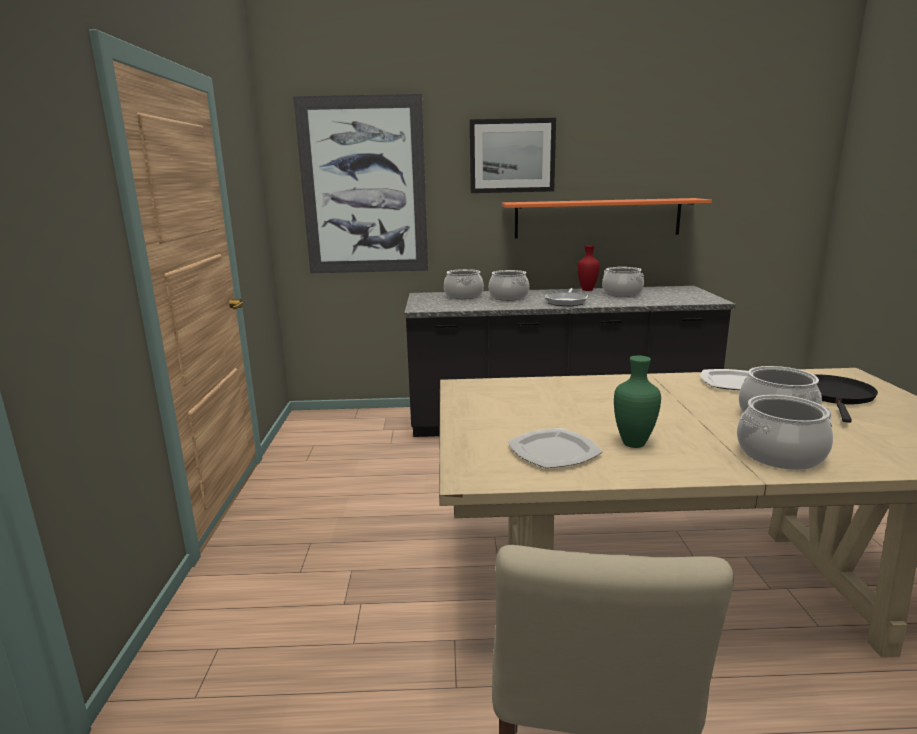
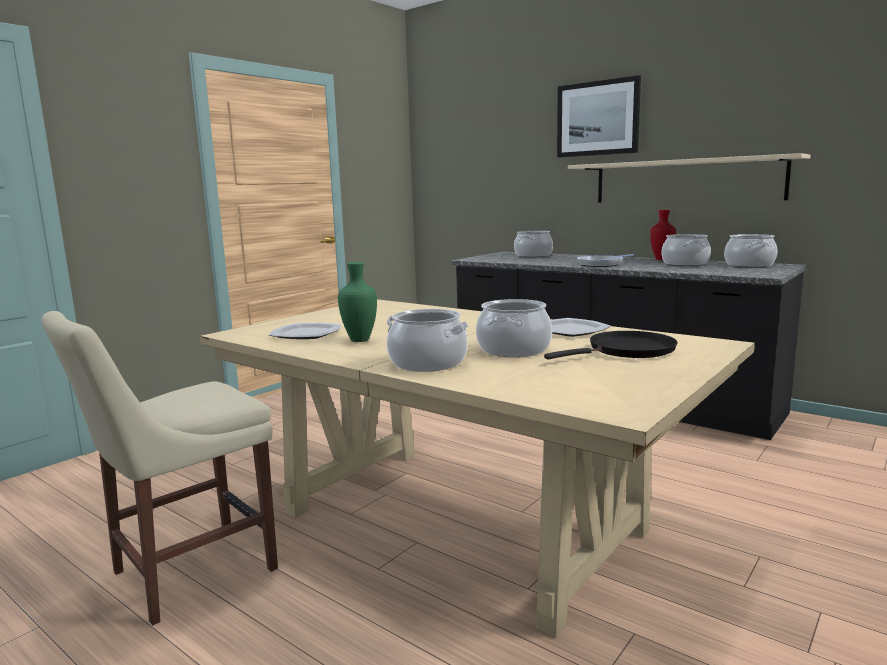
camera: 40 degrees right, 5 degrees down
picture [293,94,428,273] -> none
cooking pot [489,270,529,300] -> cooking pot moved to [724,234,777,267]
orange shelf [502,198,712,239] -> beige shelf [568,153,811,202]

